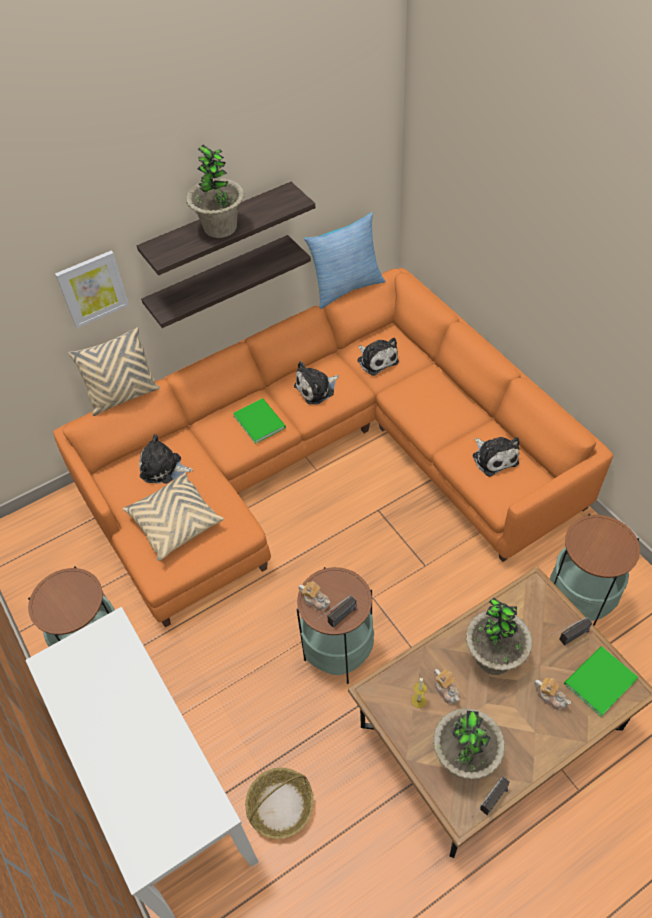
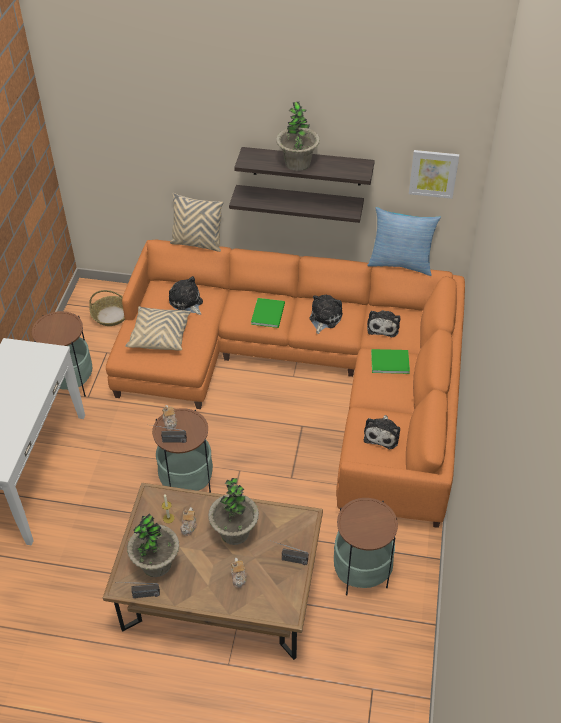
camera: 40 degrees right, 5 degrees down
picture [55,251,129,328] -> picture moved to [409,150,459,199]
basket [245,768,314,839] -> basket moved to [89,290,125,326]
plush toy [294,361,339,404] -> plush toy turned 105 degrees clockwise [309,295,343,334]
green book [564,646,638,717] -> green book moved to [371,349,410,374]

